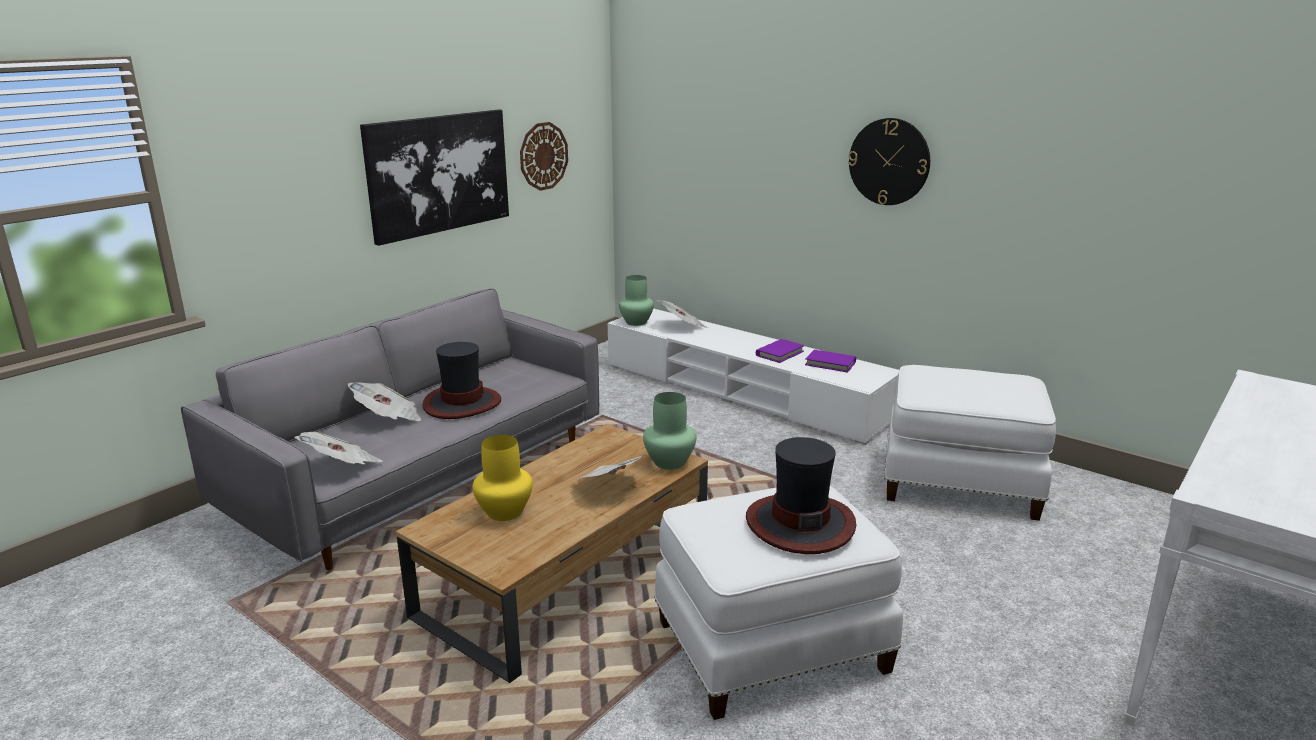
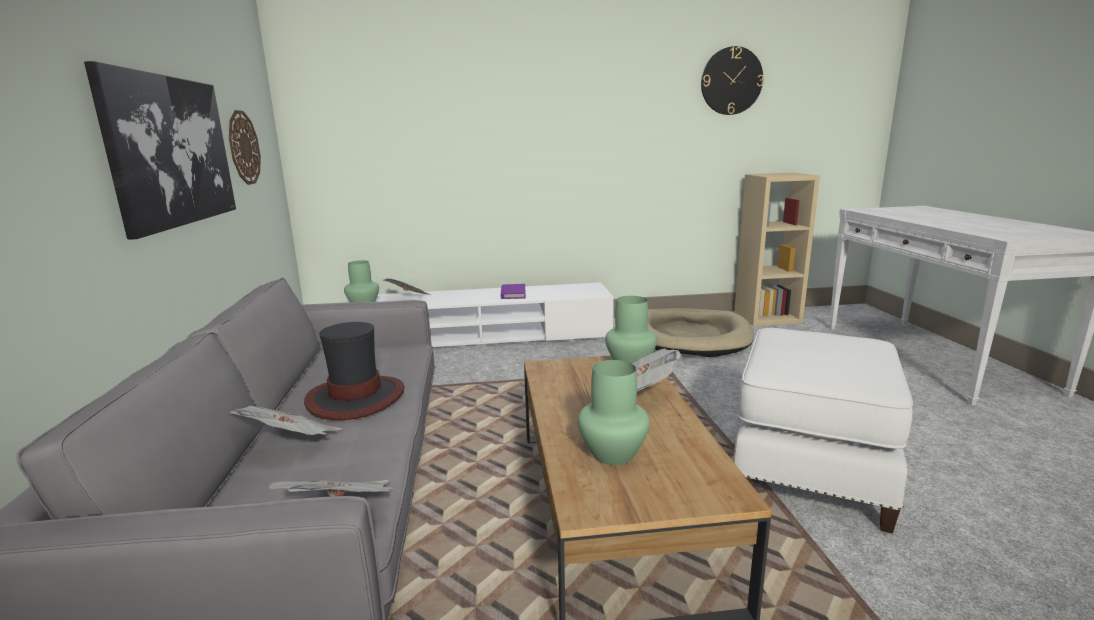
camera: 45 degrees left, 5 degrees down
yellow vase [473,435,533,521] -> green vase [578,360,650,465]
hat [746,437,856,554] -> none
purple book [805,350,856,373] -> none
wall clock [848,118,930,205] -> wall clock moved to [701,46,764,115]
white ottoman [884,365,1056,521] -> beige dog bed [647,308,754,357]
none -> beige bookcase [734,173,820,326]

